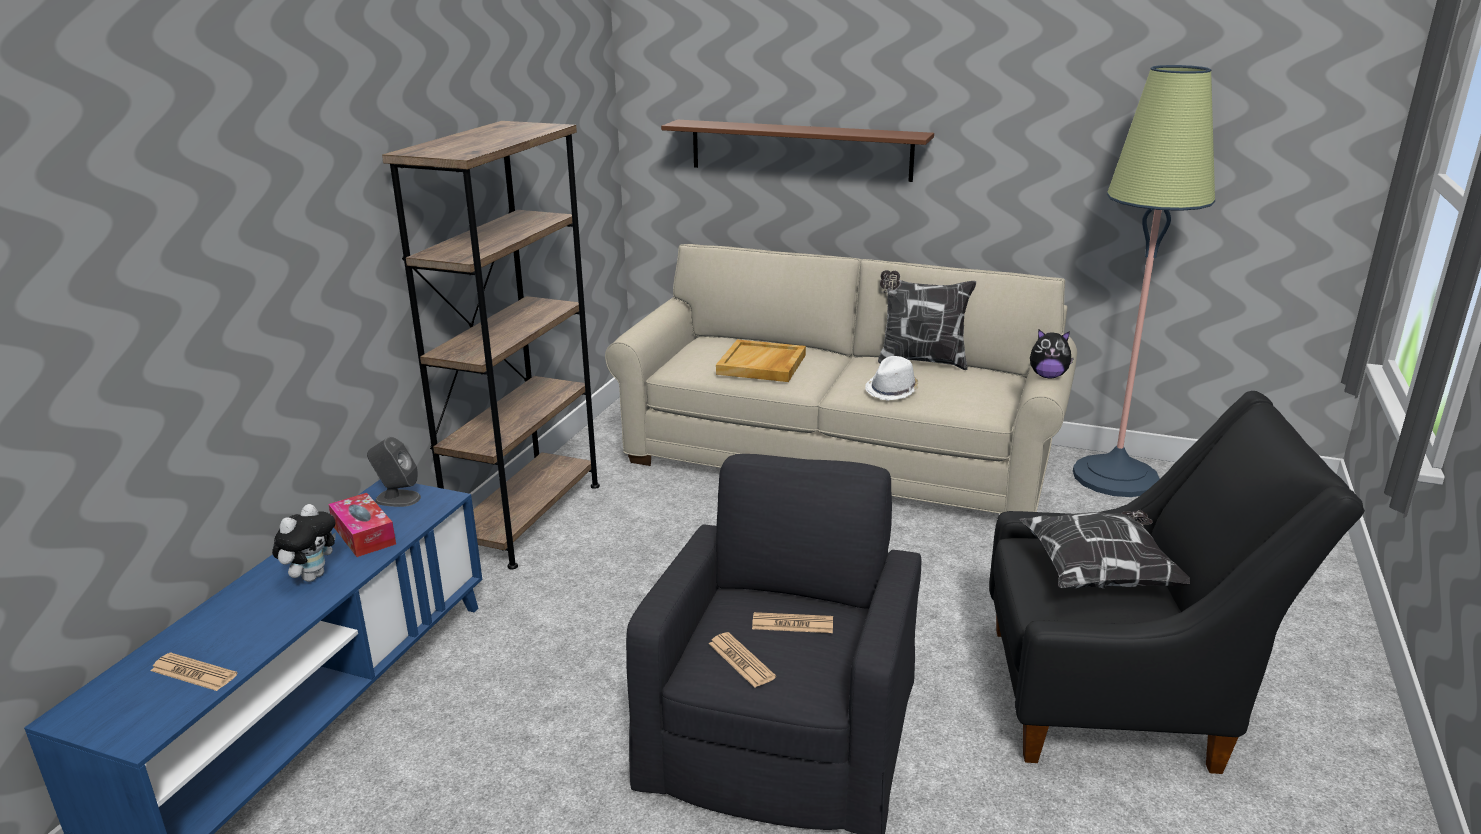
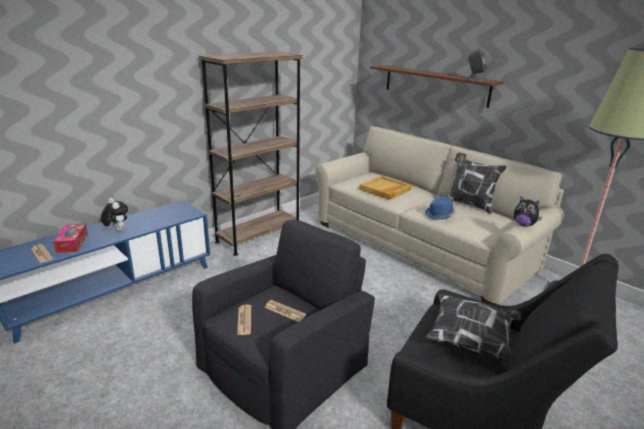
camera: 25 degrees right, 0 degrees up
plush toy [272,504,336,582] -> plush toy turned 90 degrees counterclockwise [101,198,128,231]
tissue box [328,493,396,557] -> tissue box moved to [53,223,88,253]
grey speaker [367,437,421,507] -> grey speaker moved to [465,49,487,81]
white hat [865,356,918,401] -> blue hat [425,197,455,220]

